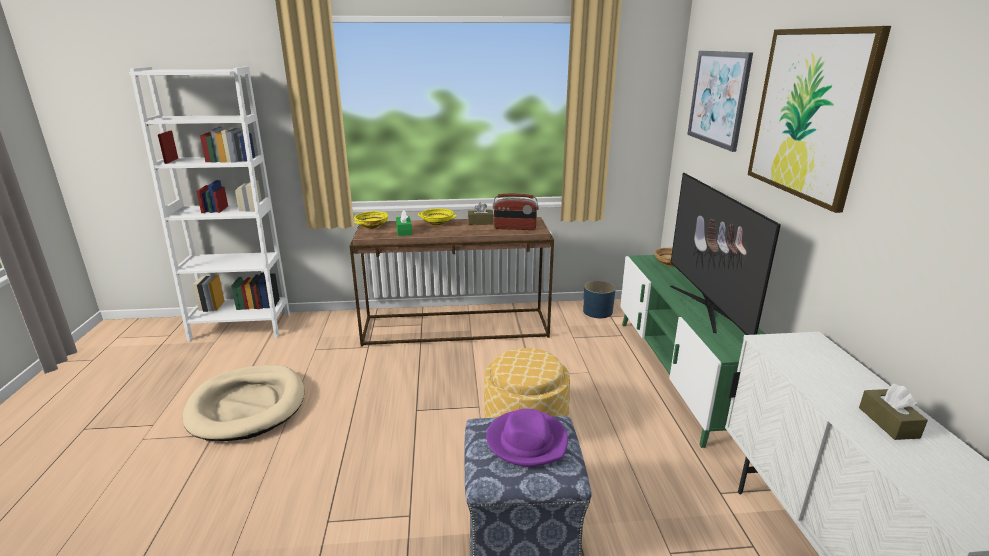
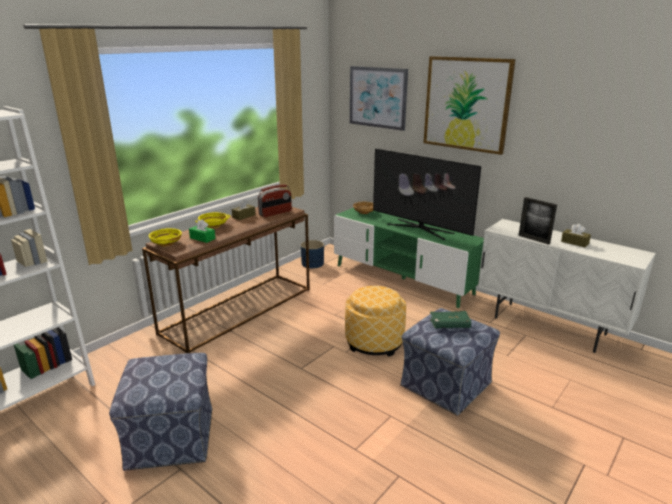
camera: 45 degrees left, 0 degrees up
beige dog bed [183,365,304,441] -> ottoman [109,353,212,471]
purple hat [486,409,568,467] -> green book [430,311,471,328]
none -> picture frame [518,197,557,245]

